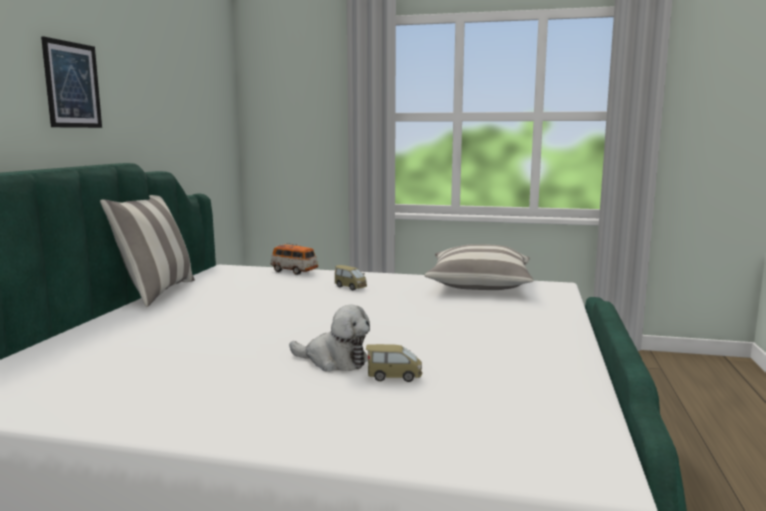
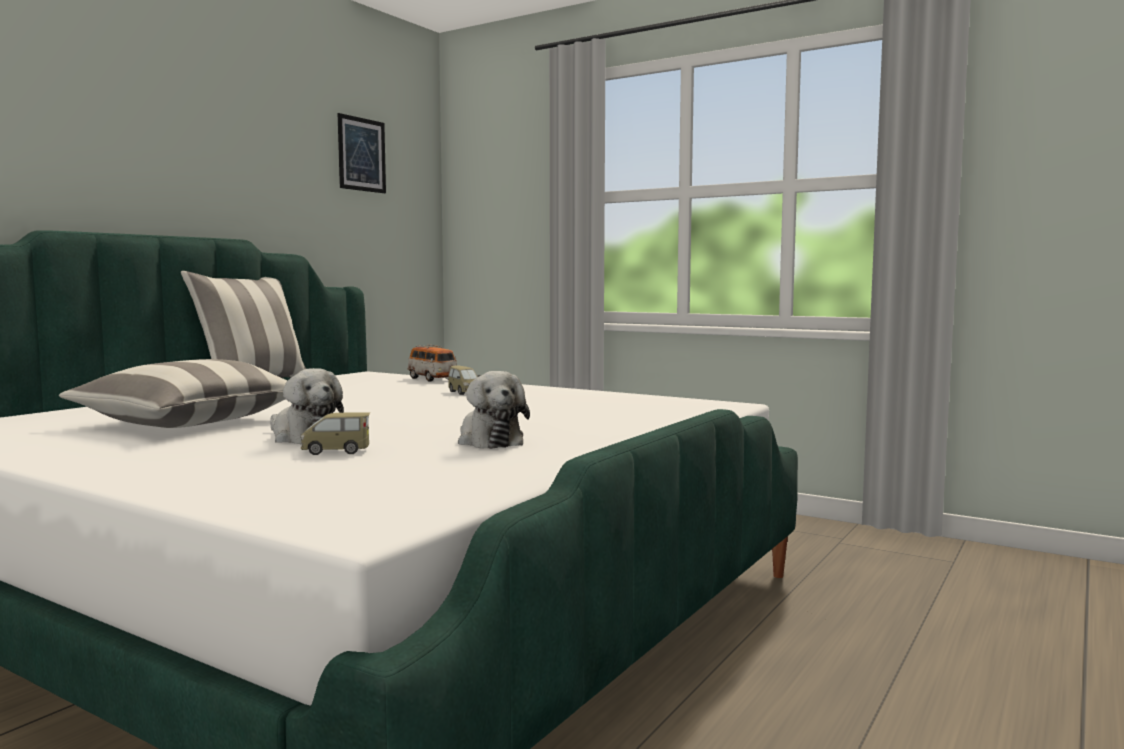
camera: 20 degrees right, 5 degrees down
picture [41,36,102,128] -> picture moved to [338,113,386,193]
toy car [366,344,422,382] -> toy car turned 150 degrees clockwise [301,412,370,455]
pillow [425,244,533,290] -> pillow moved to [59,359,288,428]
none -> plush toy [458,371,530,449]

